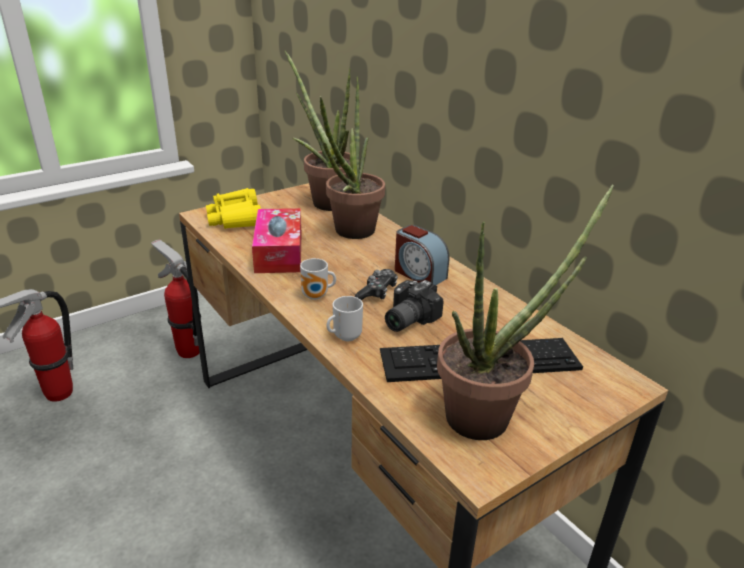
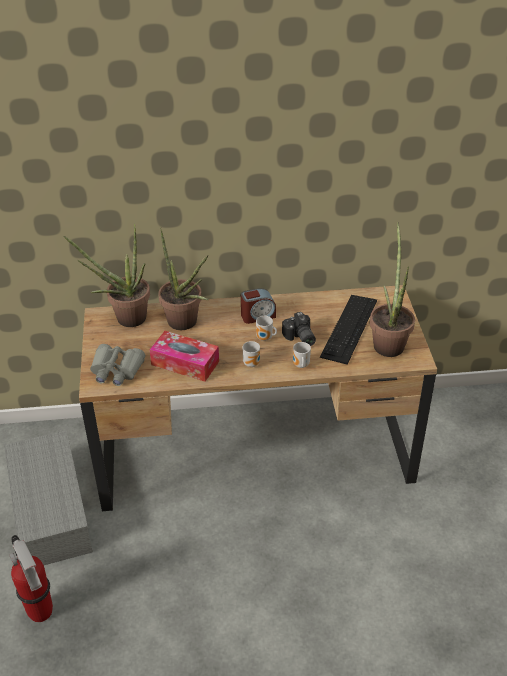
camera: 60 degrees left, 10 degrees up
fire extinguisher [151,239,201,358] -> grey storage box [4,430,93,565]
yellow binoculars [206,188,261,229] -> grey binoculars [90,344,145,386]
game controller [355,269,398,300] -> mug [256,316,277,341]

